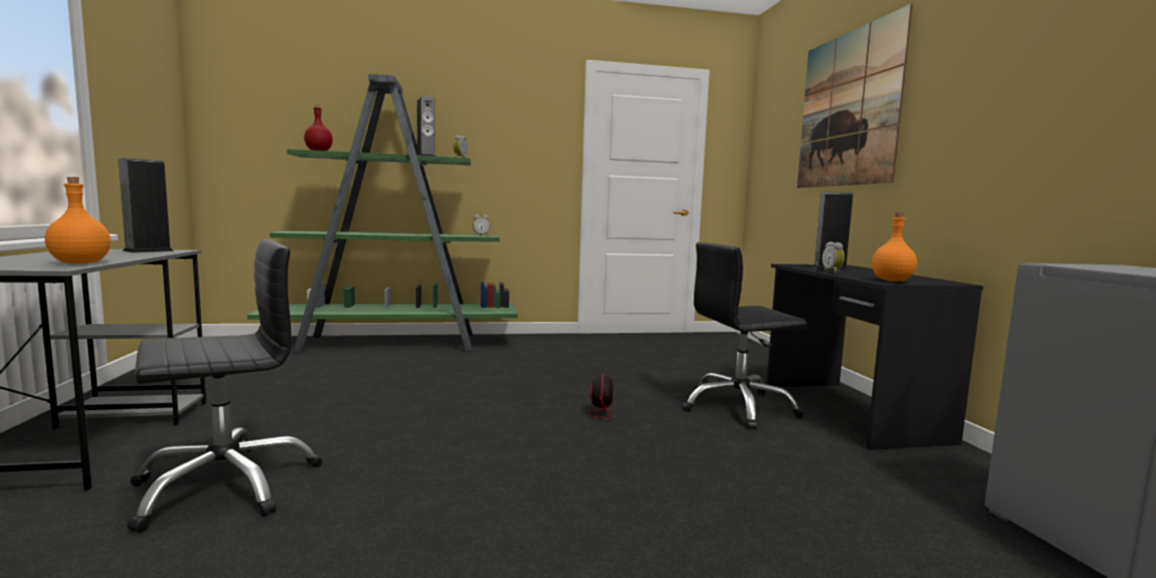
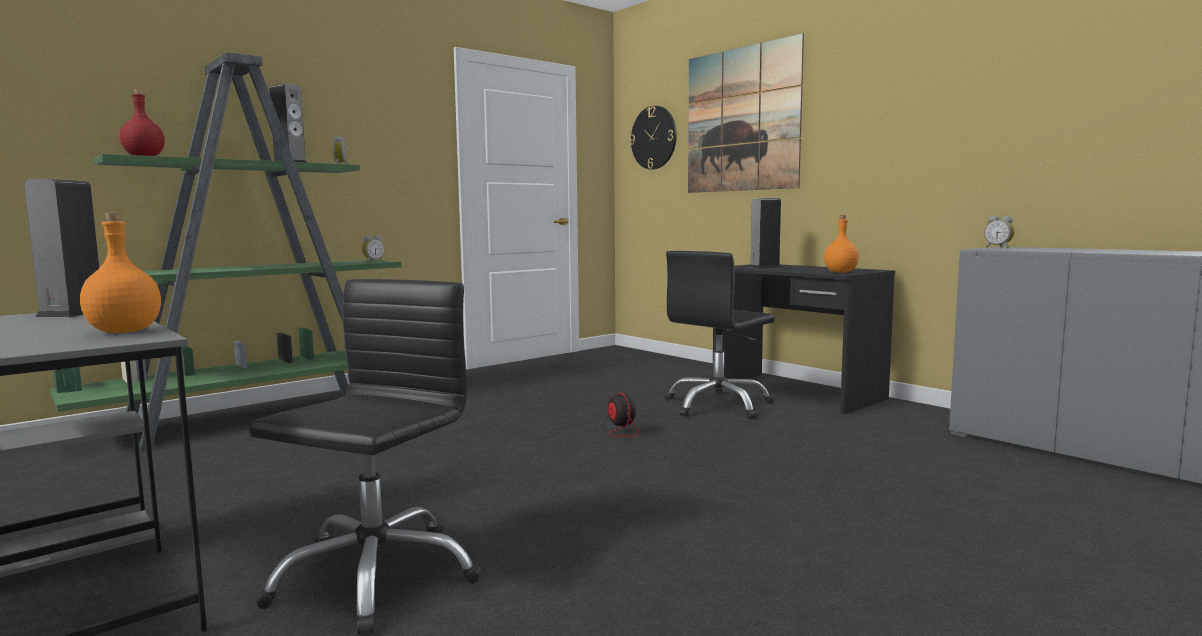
camera: 30 degrees left, 0 degrees up
alarm clock [822,242,845,273] -> alarm clock moved to [984,215,1014,248]
none -> wall clock [630,106,677,170]

